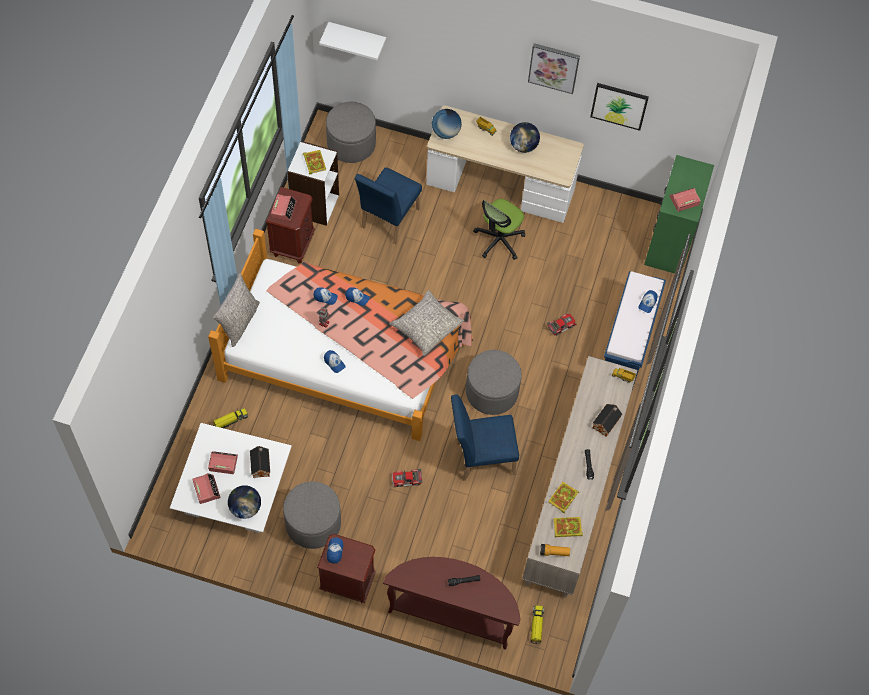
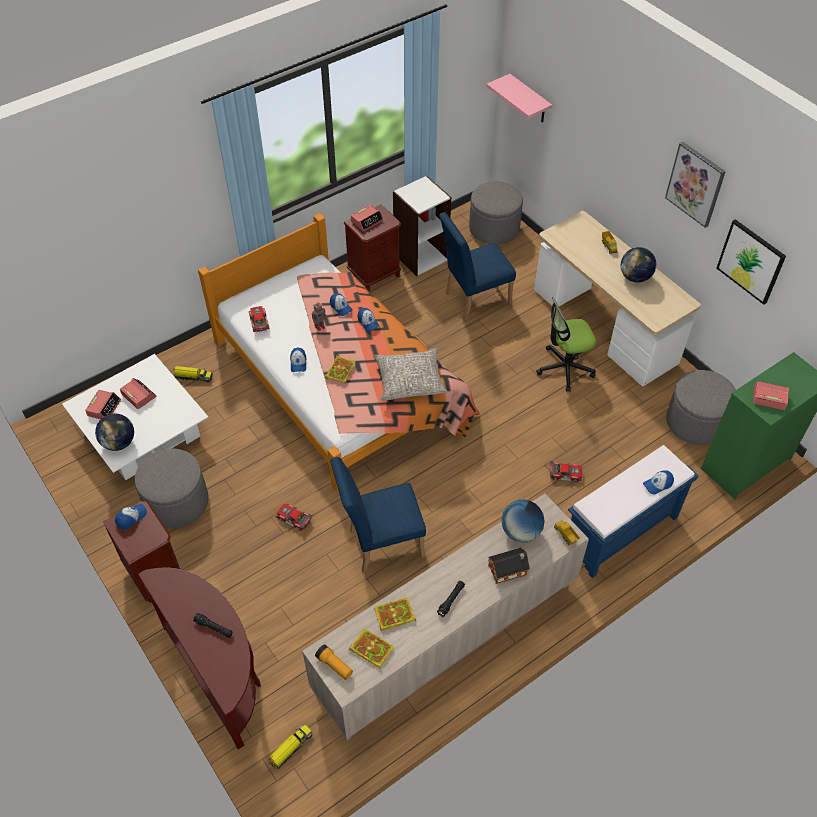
camera: 40 degrees right, 10 degrees down
grey pillow [213,273,260,347] -> none
toy house [250,446,270,478] -> none
book [303,150,326,174] -> book moved to [325,355,356,384]
white shelf [319,22,386,60] -> pink shelf [486,74,552,123]
globe [432,109,462,139] -> globe moved to [501,500,545,542]
blue chair [451,394,519,481] -> blue chair turned 45 degrees counterclockwise [330,457,426,573]
grey ottoman [466,350,522,415] -> grey ottoman moved to [666,370,736,445]
none -> toy car [249,306,269,333]

